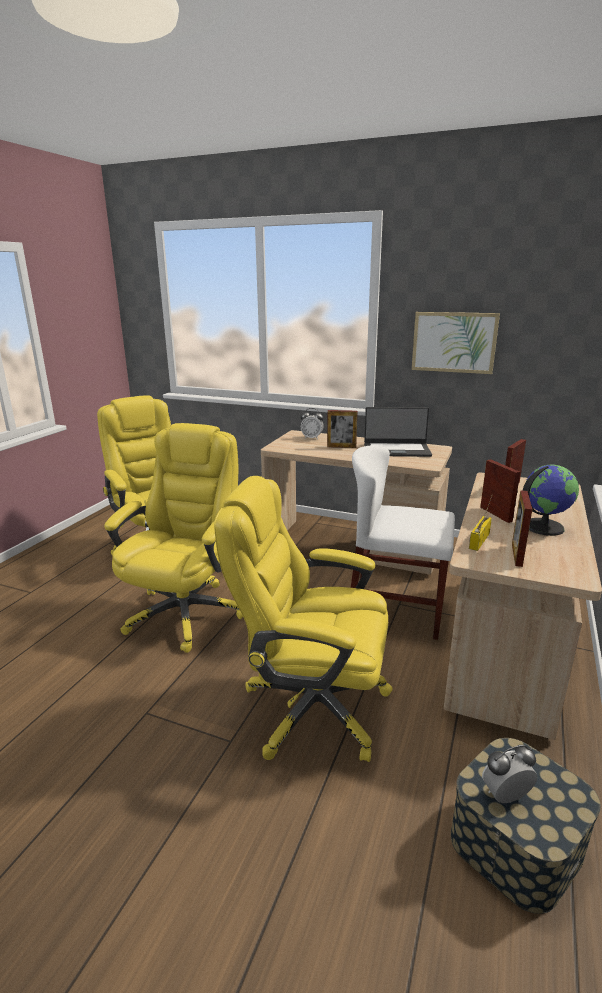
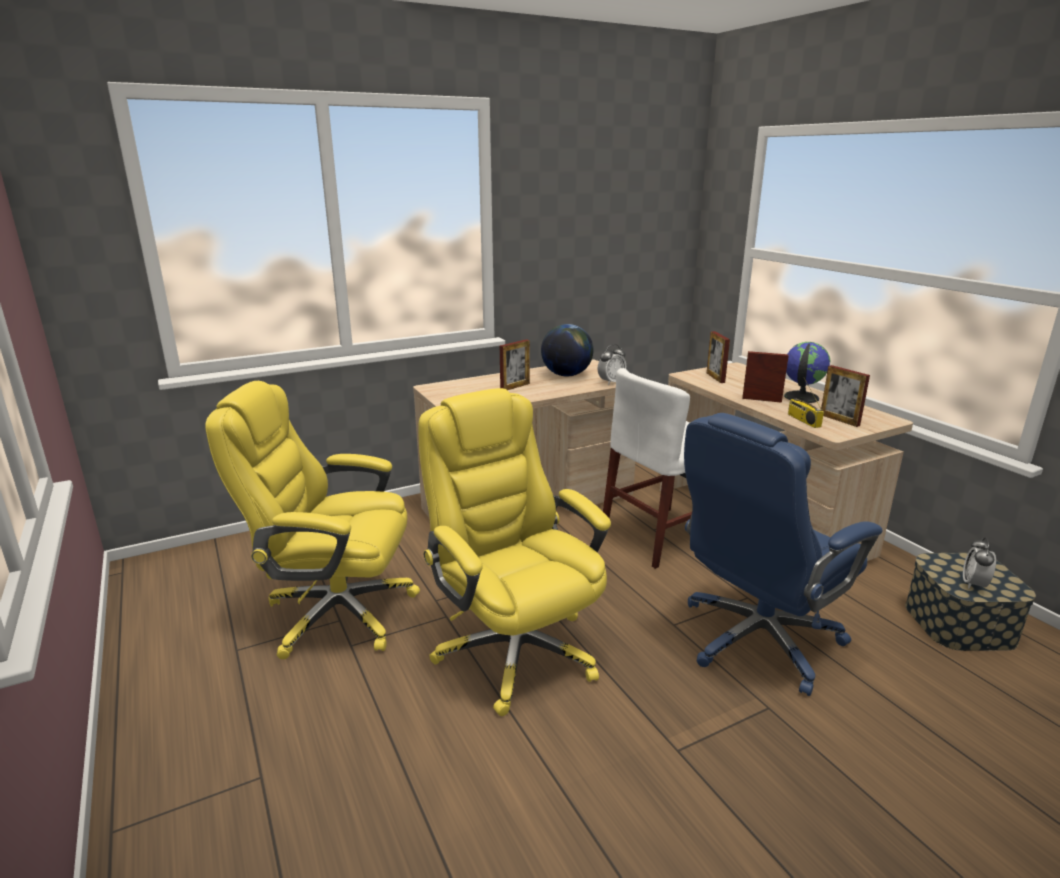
camera: 50 degrees left, 0 degrees up
yellow office chair [214,476,393,762] -> blue office chair [684,413,883,696]
alarm clock [301,408,324,440] -> alarm clock moved to [598,344,626,385]
laptop [364,407,432,457] -> globe [541,324,594,377]
picture [412,312,500,374] -> none

